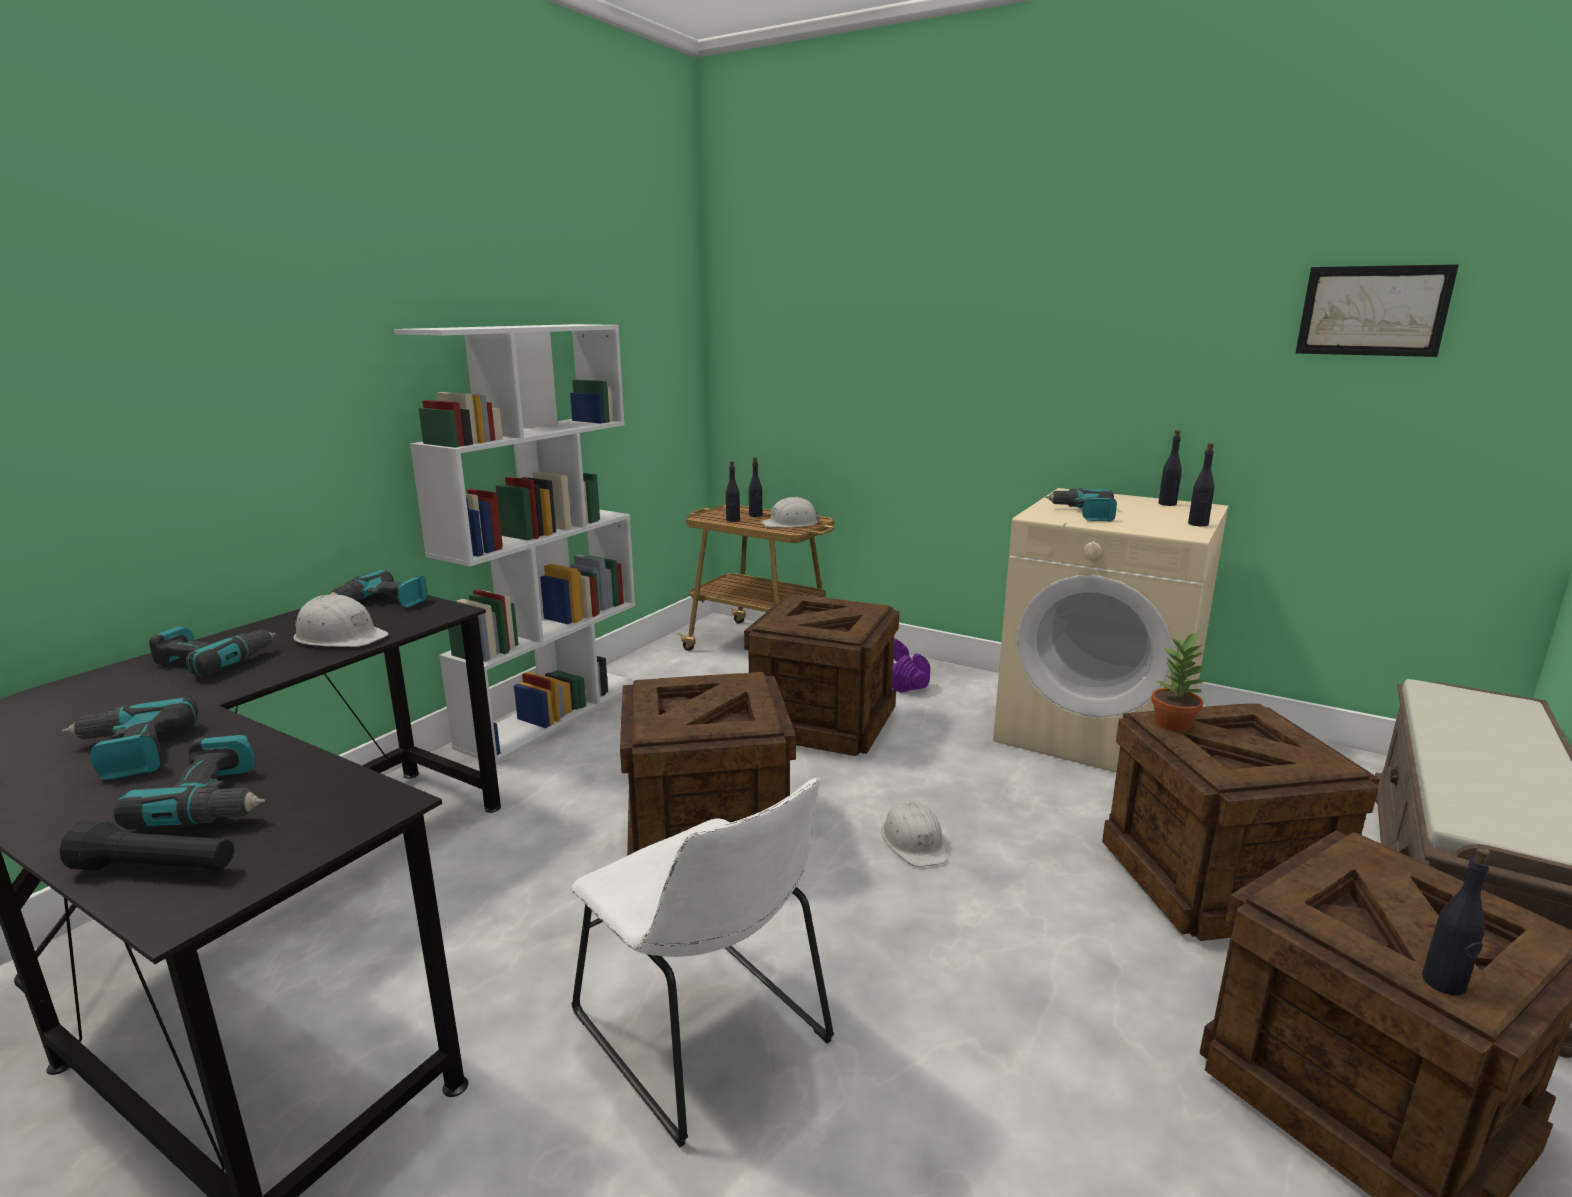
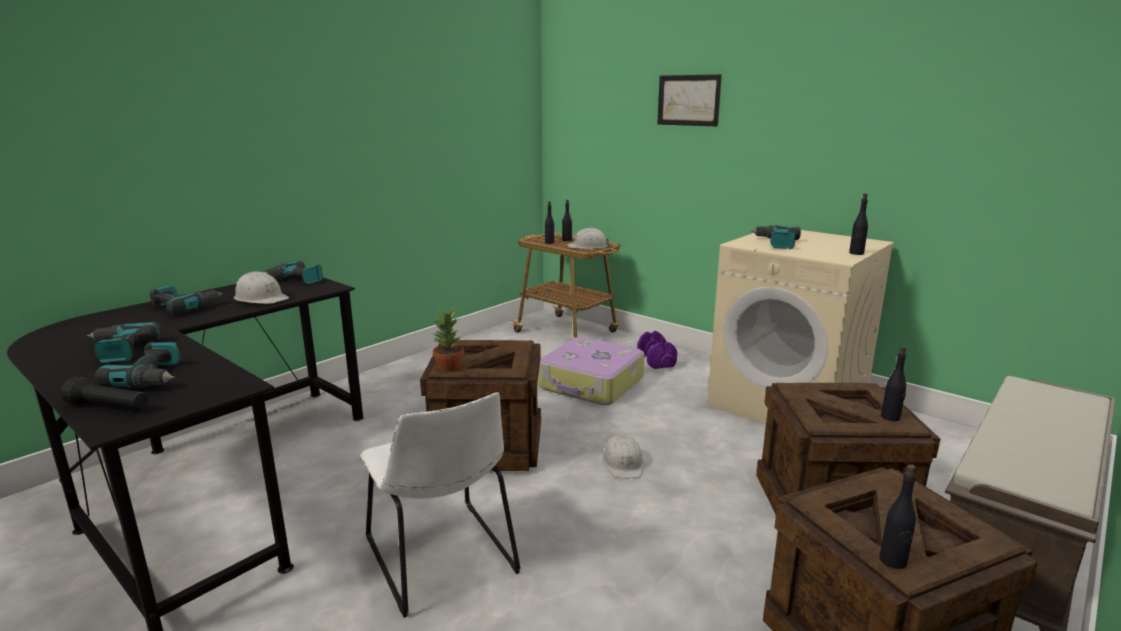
camera: 10 degrees right, 0 degrees up
white bookcase [394,324,635,764] -> none
crate [744,594,899,756] -> suitcase [539,337,645,405]
potted plant [1151,632,1207,731] -> potted plant moved to [433,306,464,371]
black bottle [1158,430,1182,506] -> black bottle moved to [881,347,906,421]
picture [1296,264,1459,357] -> picture moved to [657,74,722,126]

